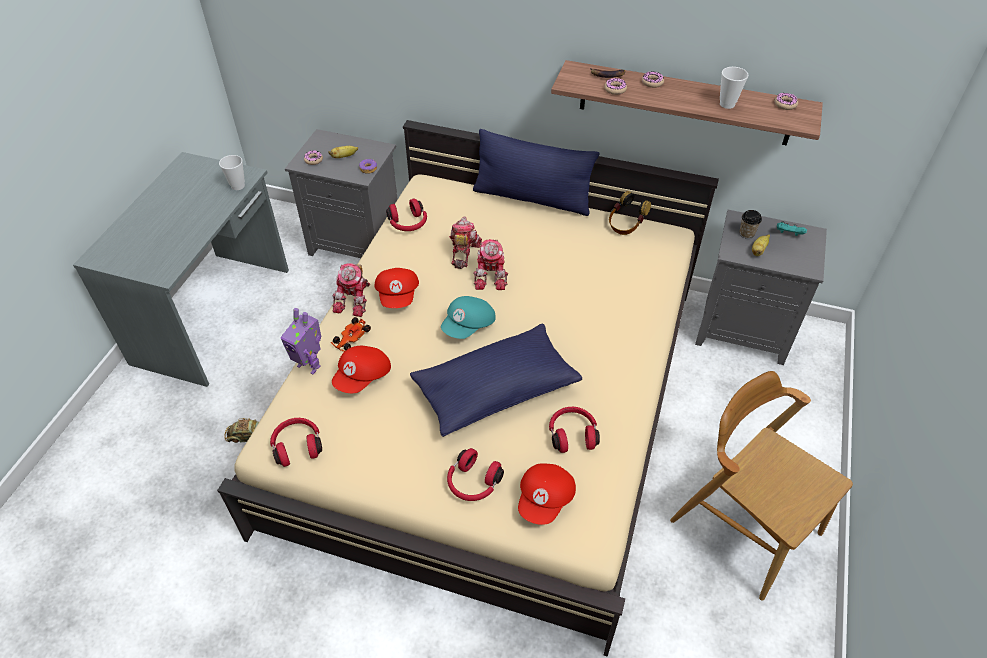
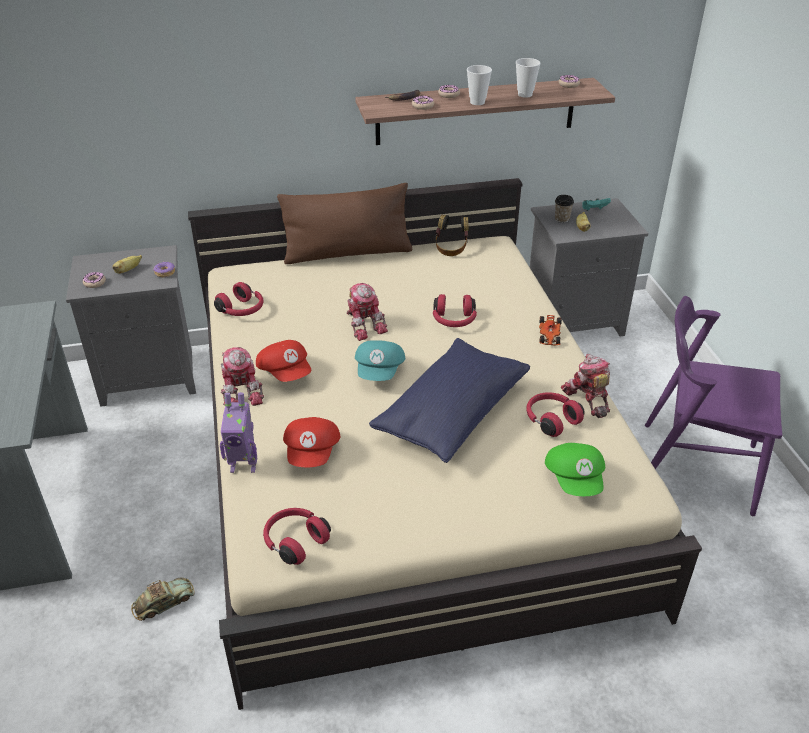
camera: 30 degrees left, 10 degrees down
cup [219,155,245,190] -> cup moved to [467,65,492,105]
toy car [331,317,371,352] -> toy car moved to [539,315,562,345]
red headphones [447,448,504,501] -> red headphones moved to [433,294,477,327]
toy robot [449,216,482,269] -> toy robot moved to [561,354,610,418]
blue pillow [473,129,599,216] -> brown pillow [277,183,412,264]
red cap [518,463,576,525] -> green cap [545,443,605,496]
brown chair [670,371,853,601] -> purple chair [645,296,783,516]

